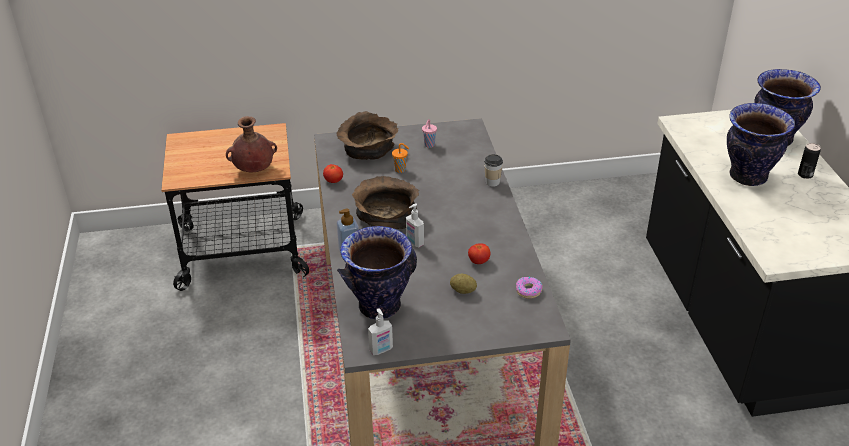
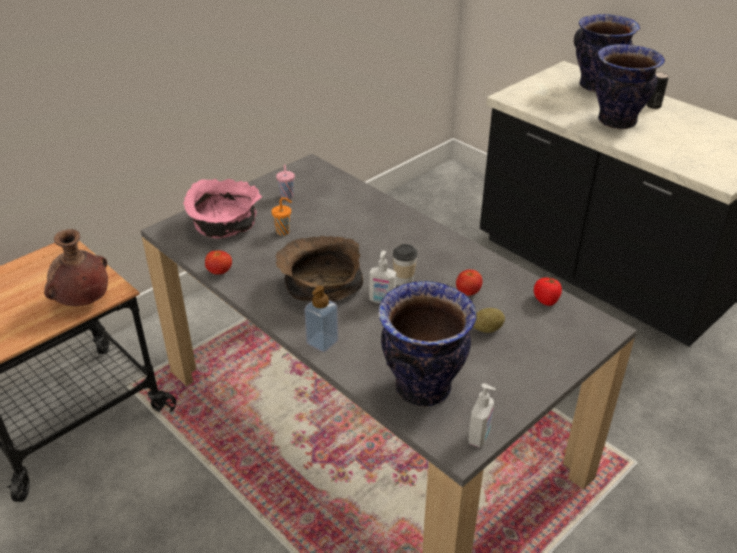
camera: 35 degrees left, 0 degrees up
brown bowl [336,111,399,160] -> pink bowl [183,179,262,238]
cup [484,154,503,187] -> cup moved to [392,244,418,286]
donut [516,277,543,299] -> tomato [534,276,562,306]

